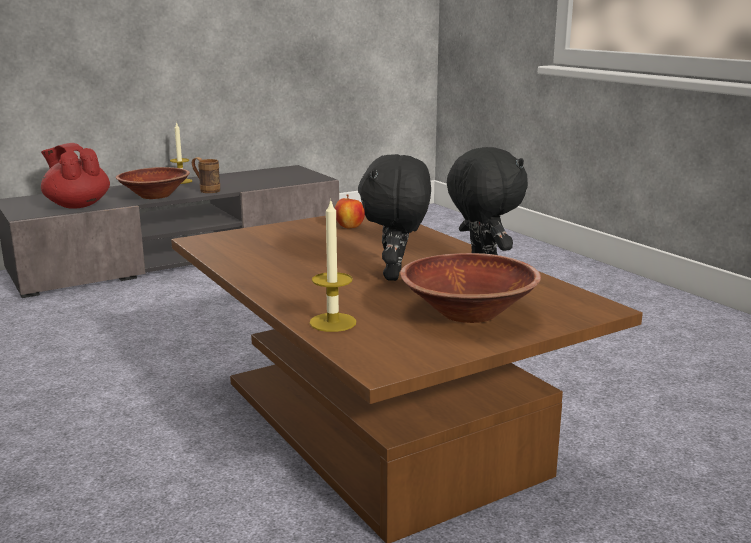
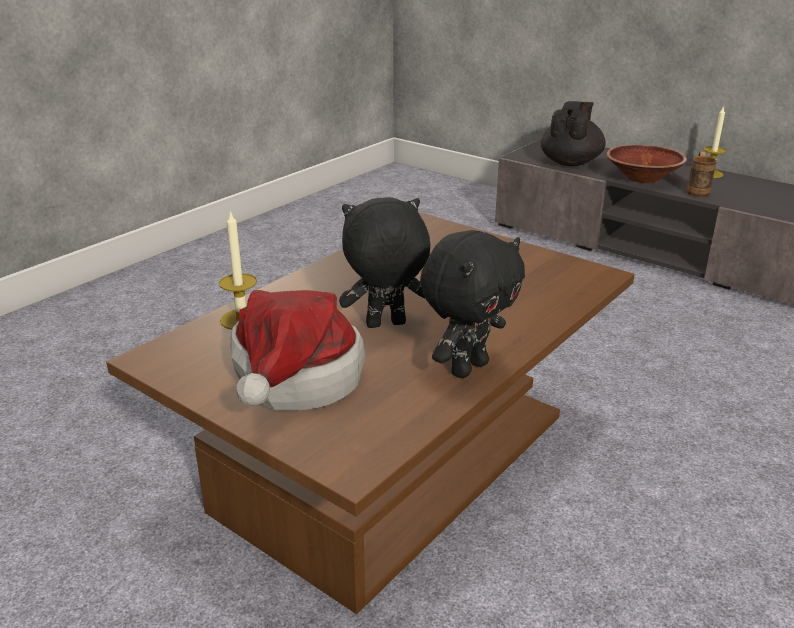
camera: 70 degrees right, 10 degrees up
red teapot [41,143,110,208] -> black teapot [541,101,606,166]
apple [335,194,365,228] -> none
brown bowl [400,253,541,323] -> hat [230,290,365,410]

